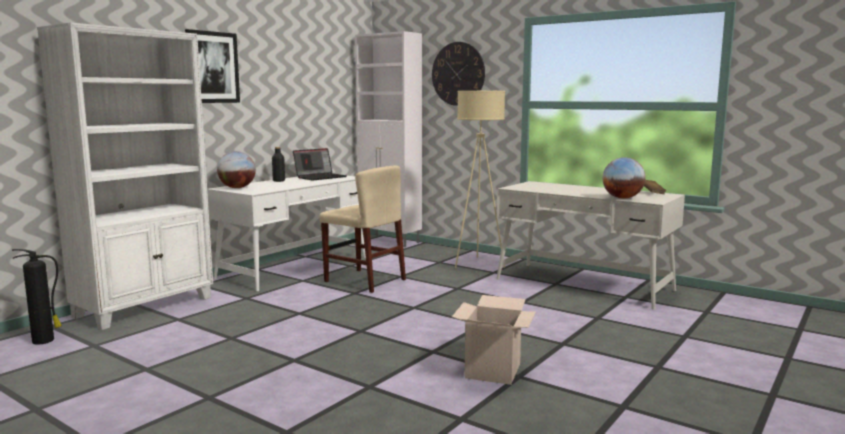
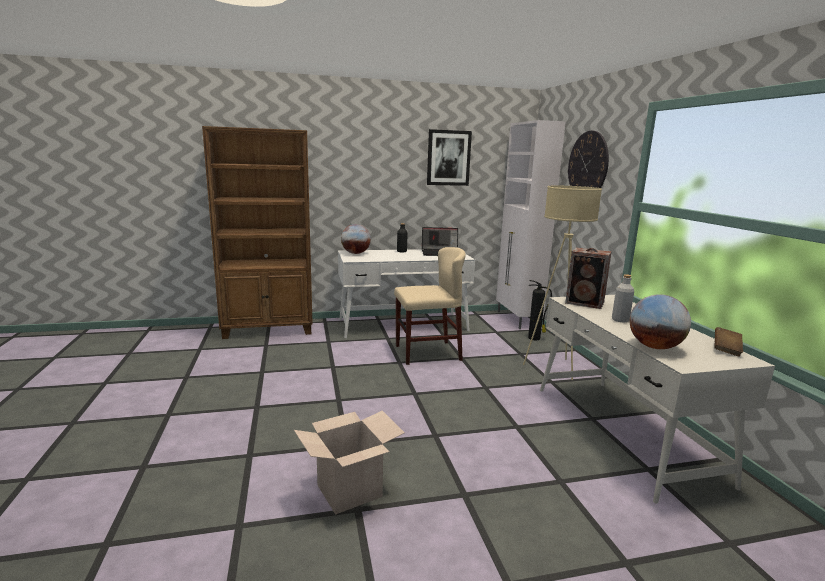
camera: 40 degrees right, 5 degrees up
fire extinguisher [12,249,62,345] -> fire extinguisher moved to [528,280,552,340]
white bookcase [37,23,213,330] -> brown bookcase [202,126,313,339]
picture [185,29,240,103] -> picture moved to [427,129,472,186]
beige chair [320,165,406,293] -> beige chair turned 90 degrees counterclockwise [394,247,466,365]
none -> speaker [565,248,612,309]
none -> grey bottle [612,274,634,323]

